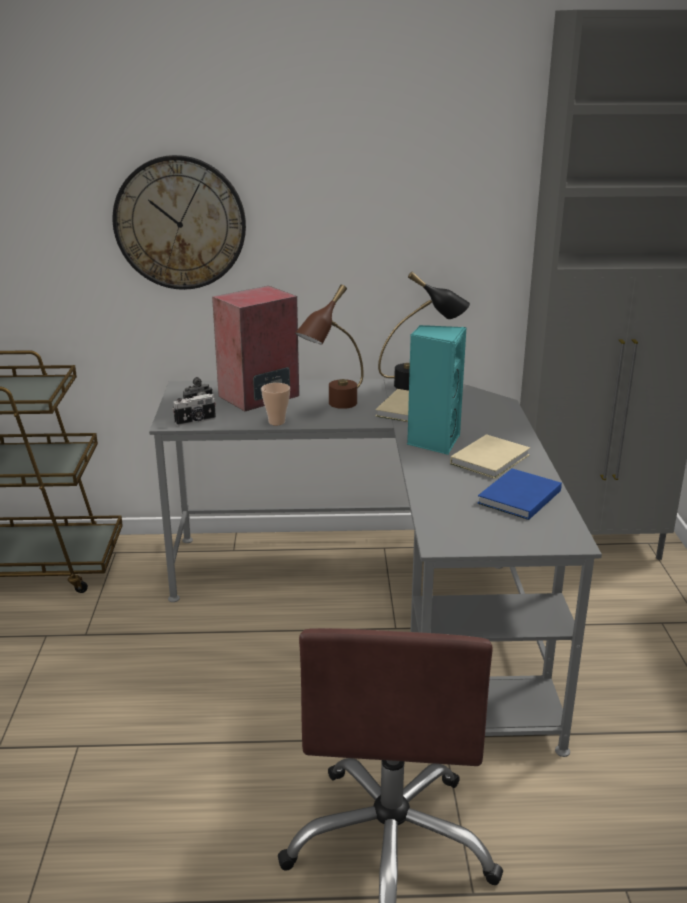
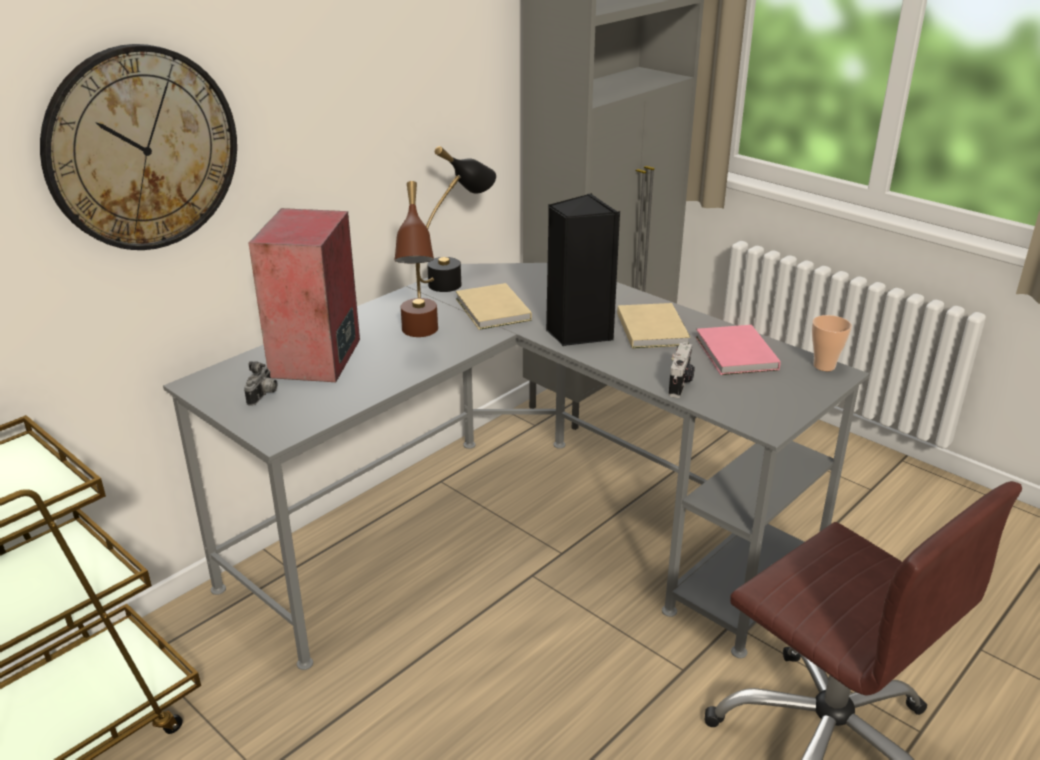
camera: 45 degrees left, 5 degrees up
camera [173,394,216,426] -> camera moved to [668,342,695,398]
cup [261,383,290,425] -> cup moved to [812,315,852,371]
turquoise speaker [407,325,467,455] -> black speaker [546,193,620,346]
blue book [477,468,562,520] -> pink book [696,325,781,375]

